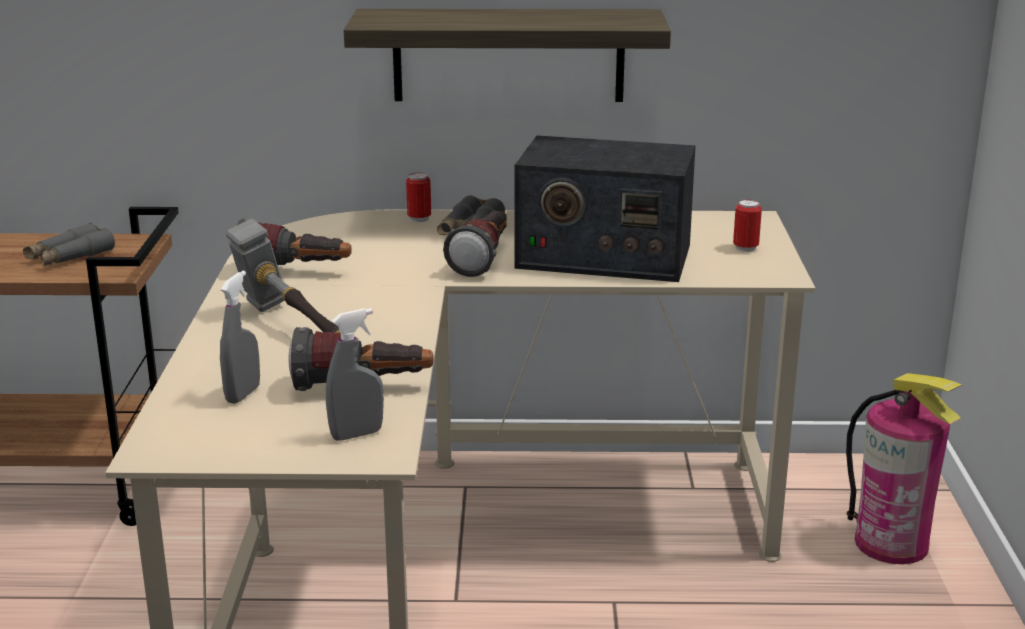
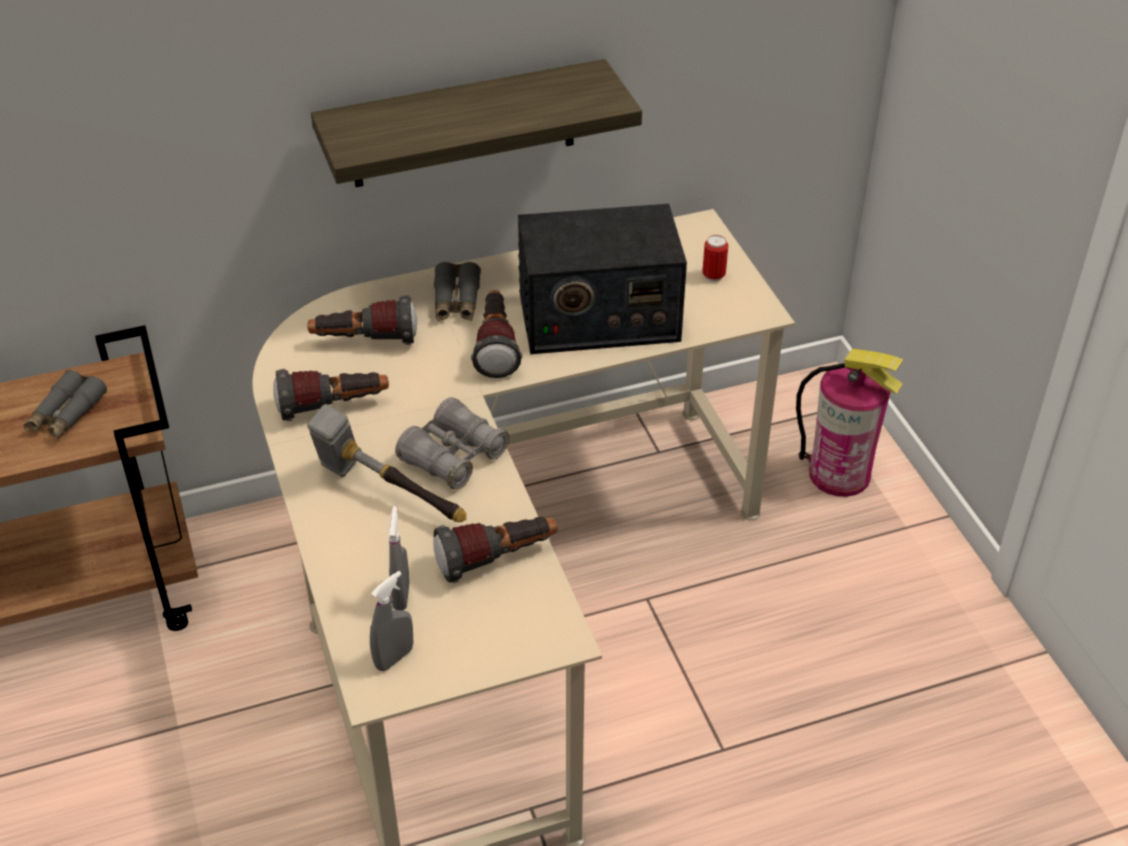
camera: 20 degrees left, 20 degrees up
grey spray bottle [326,308,384,441] -> grey spray bottle moved to [370,571,413,671]
can [406,173,431,222] -> none
none -> flashlight [307,295,417,345]
none -> grey binoculars [395,397,510,490]

